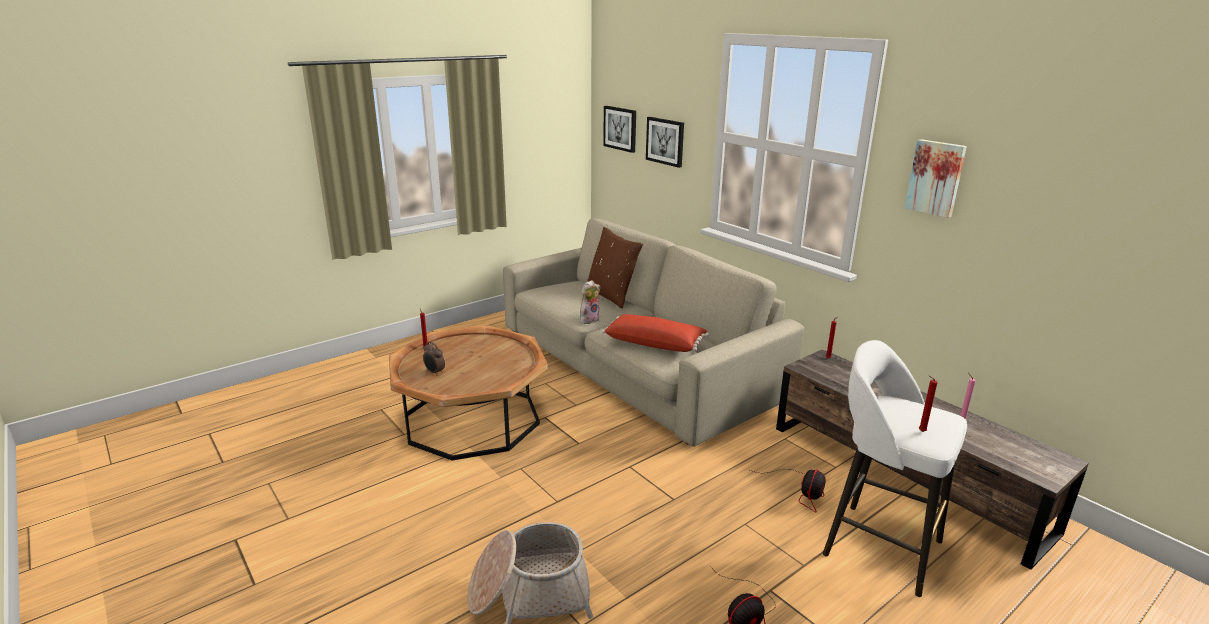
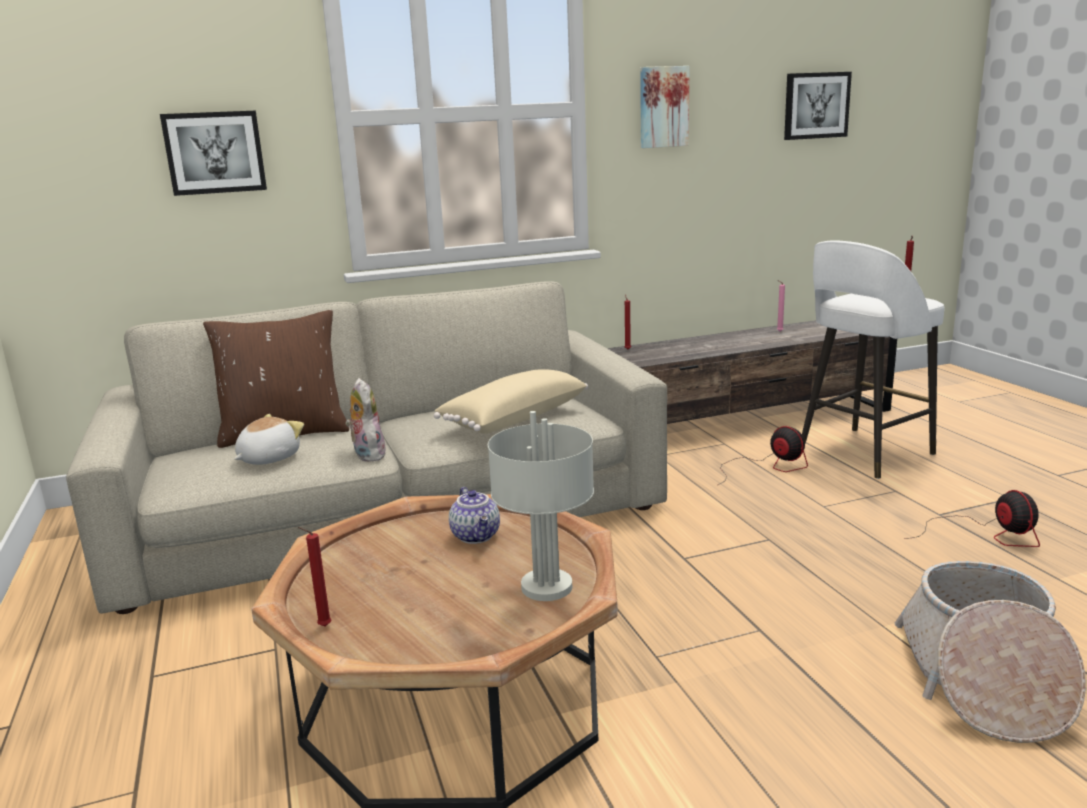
camera: 70 degrees left, 5 degrees down
alarm clock [423,342,445,376] -> none
red pillow [602,314,709,352] -> beige pillow [434,369,588,434]
picture [603,106,636,153] -> picture moved to [784,72,852,140]
none -> plush toy [234,414,304,465]
none -> teapot [449,487,500,544]
none -> grey table lamp [488,411,594,601]

